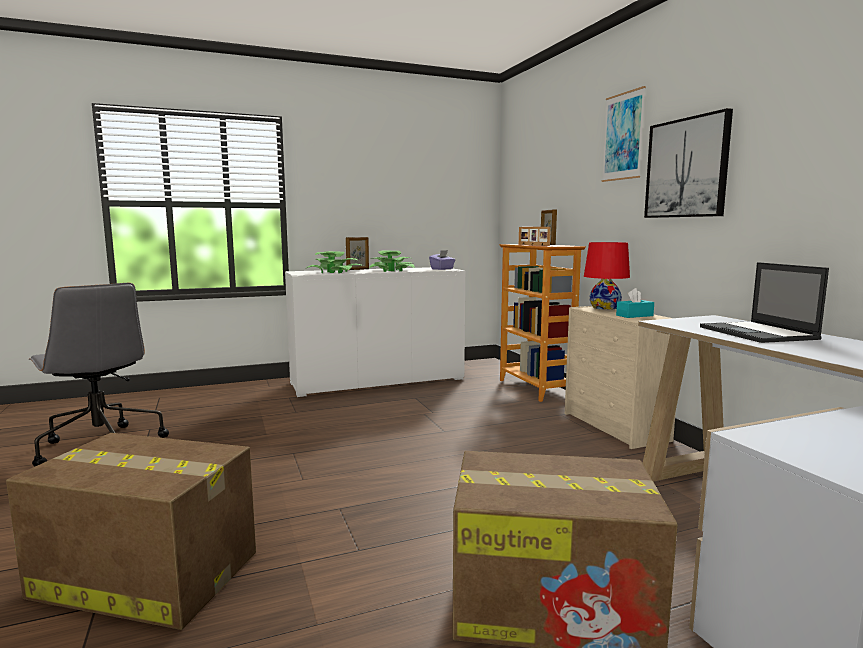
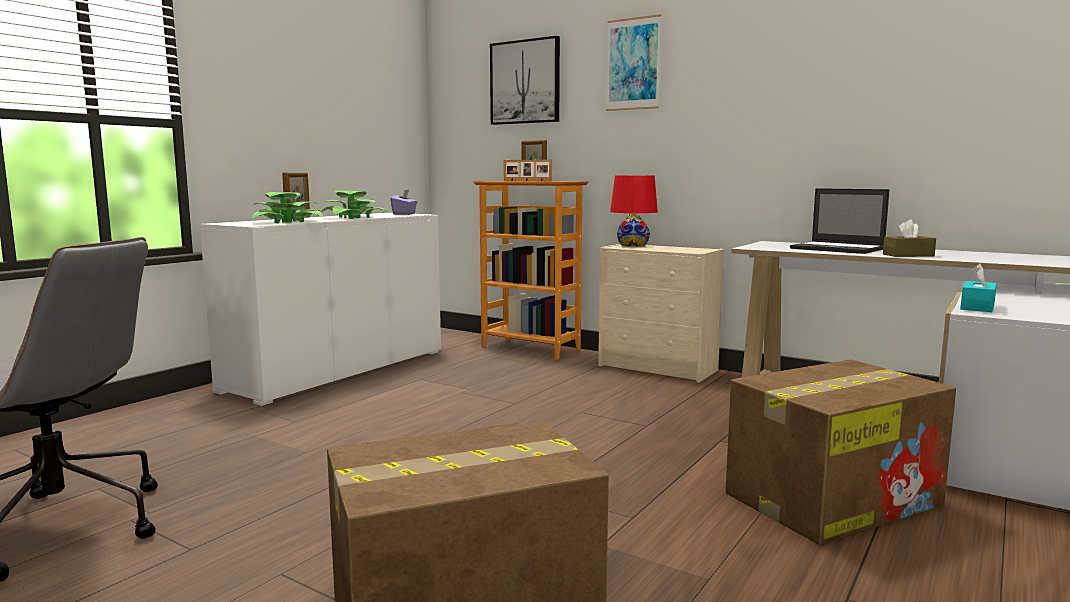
camera: 35 degrees left, 0 degrees up
turquoise tissue box [616,288,654,318] -> turquoise tissue box moved to [960,263,997,312]
picture [644,108,733,218] -> picture moved to [490,36,560,125]
none -> brown tissue box [883,219,936,257]

